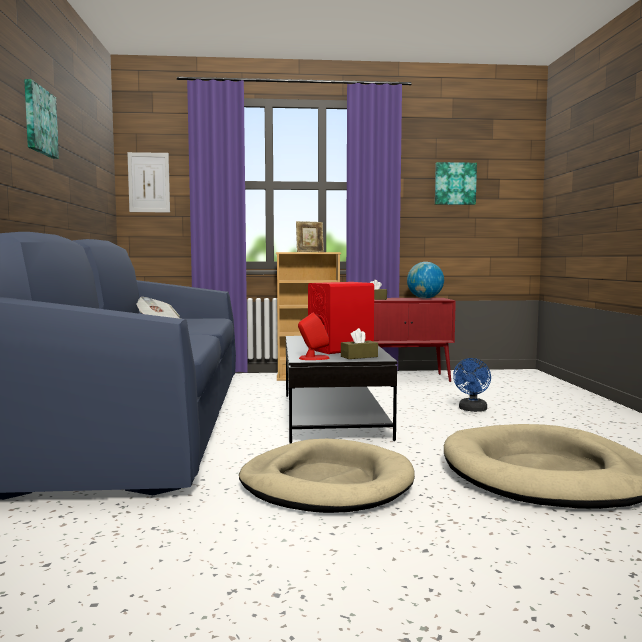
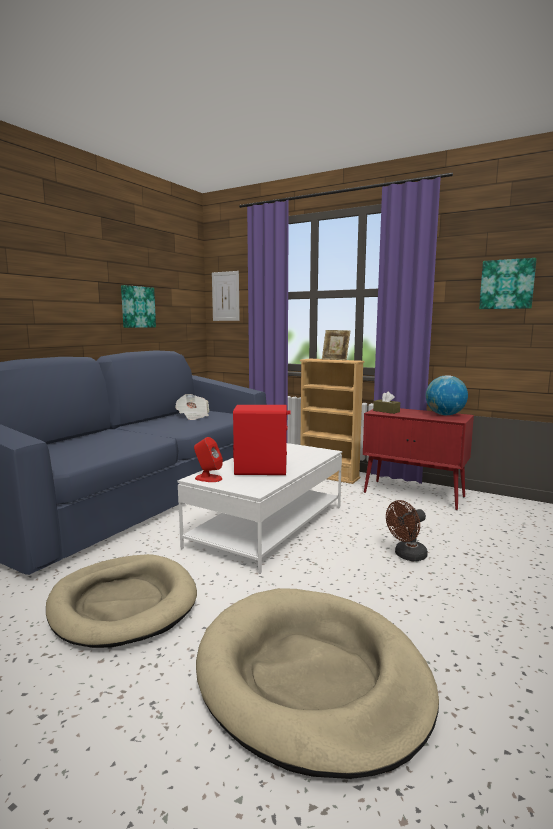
camera: 35 degrees right, 5 degrees up
picture [24,79,59,159] -> picture moved to [121,285,156,328]
black coffee table [286,336,398,444] -> white coffee table [178,443,342,574]
brown tissue box [341,328,378,359] -> none
blue fan [453,358,491,412] -> brown fan [386,500,428,561]

